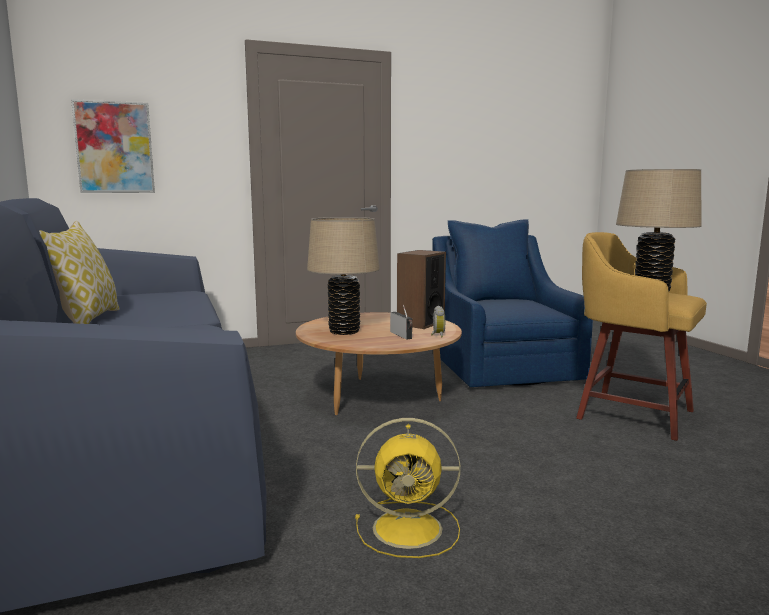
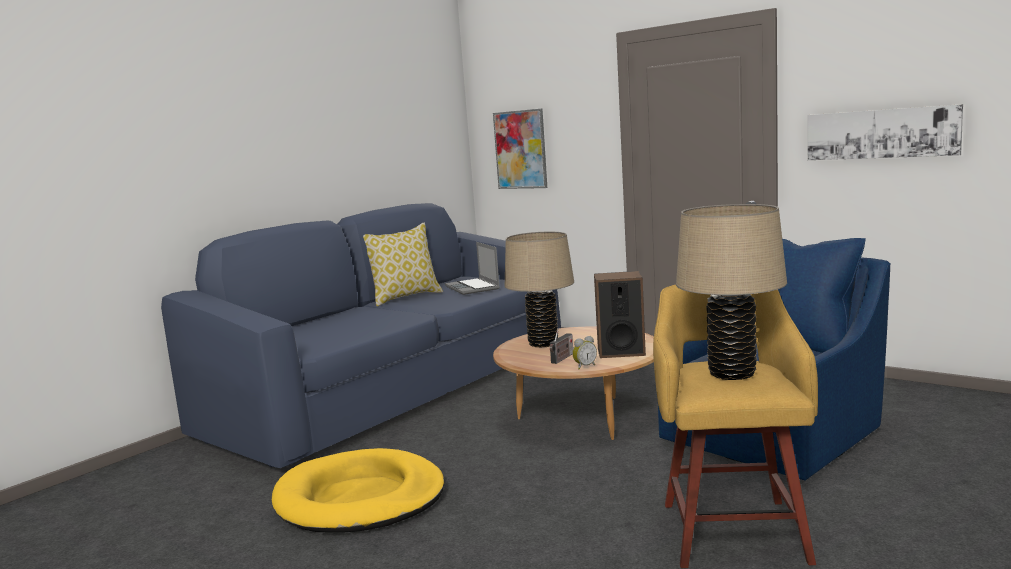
camera: 60 degrees right, 0 degrees up
yellow fan [355,418,460,558] -> yellow dog bed [272,448,445,533]
none -> laptop [445,242,500,295]
none -> picture [808,104,963,160]

